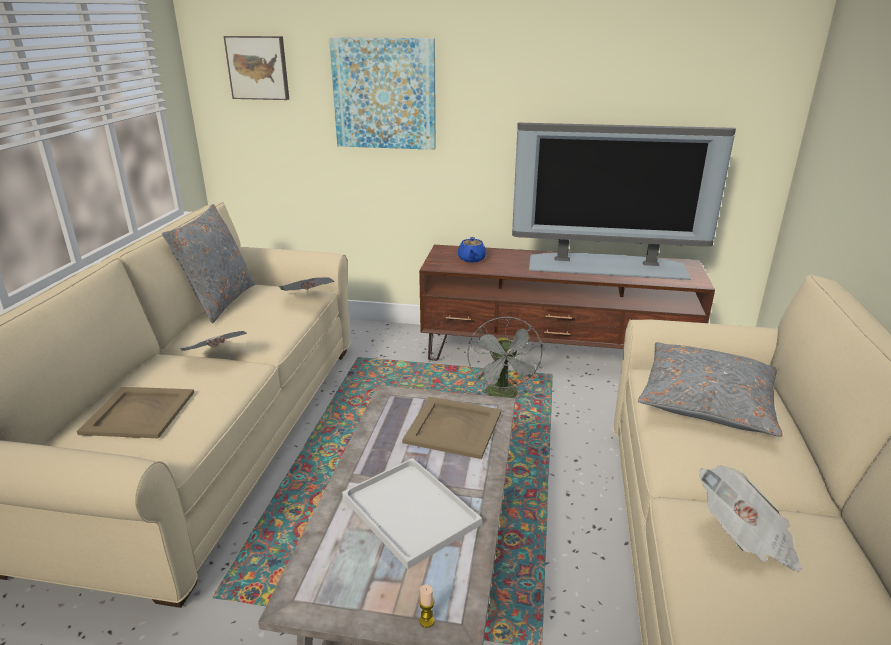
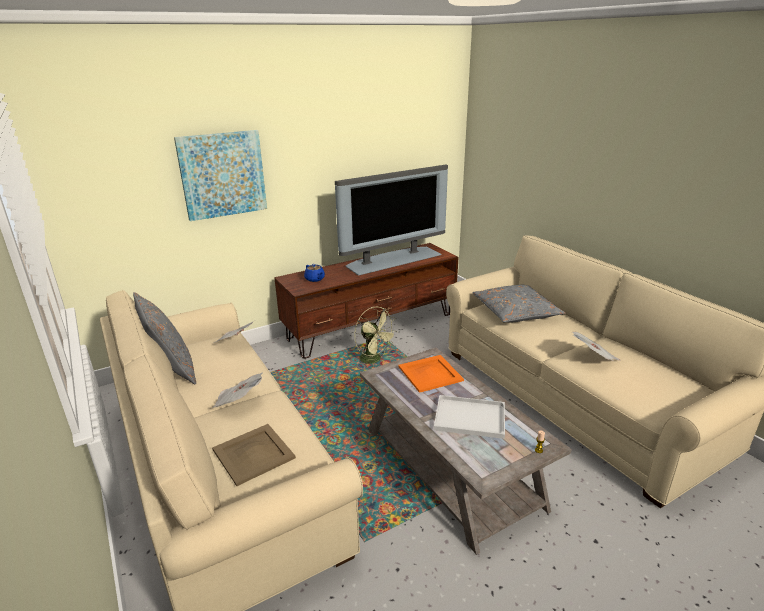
camera: 40 degrees left, 0 degrees up
picture [224,36,289,100] -> none
beige tray [402,397,501,459] -> orange tray [398,355,464,393]
grey fan [467,316,543,398] -> green fan [354,306,398,364]

